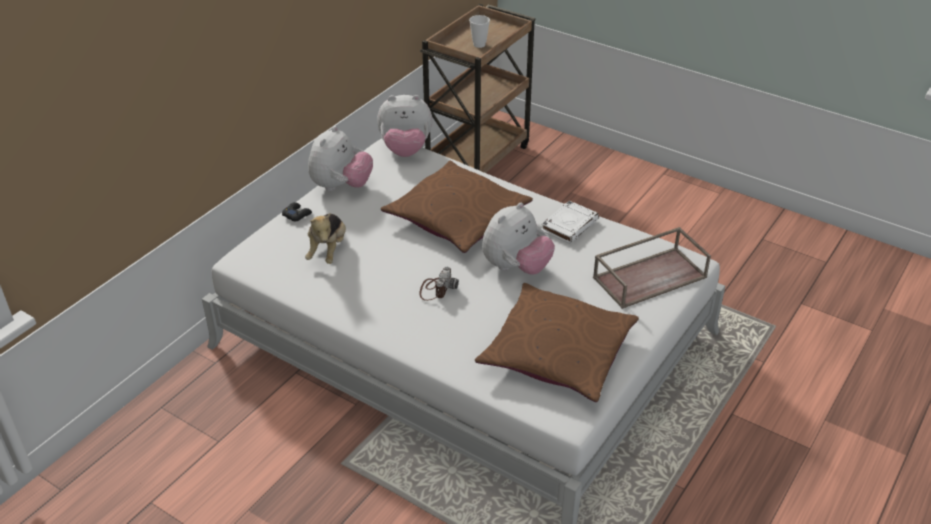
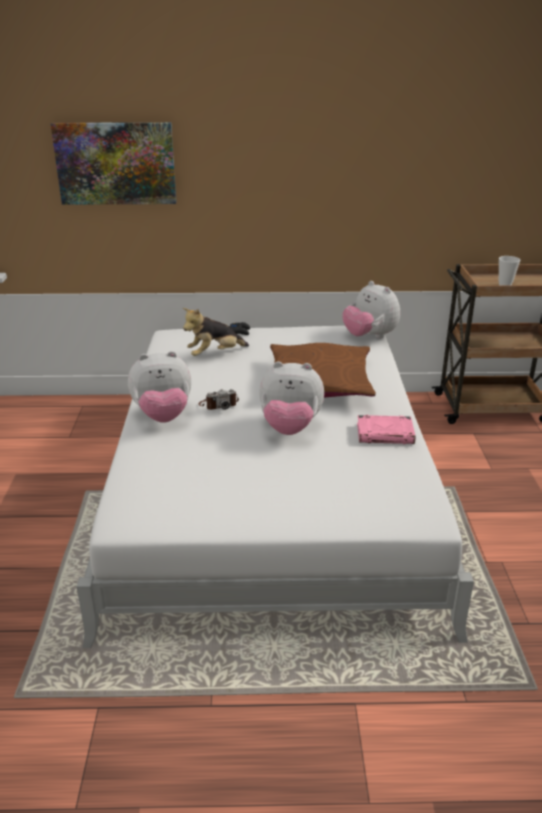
camera: 55 degrees right, 10 degrees down
plush toy [308,126,373,191] -> plush toy moved to [128,351,191,423]
brown pillow [475,283,639,402] -> none
white book [541,201,599,244] -> pink book [357,415,415,444]
brown tray [593,227,711,309] -> none
none -> picture [50,122,177,205]

